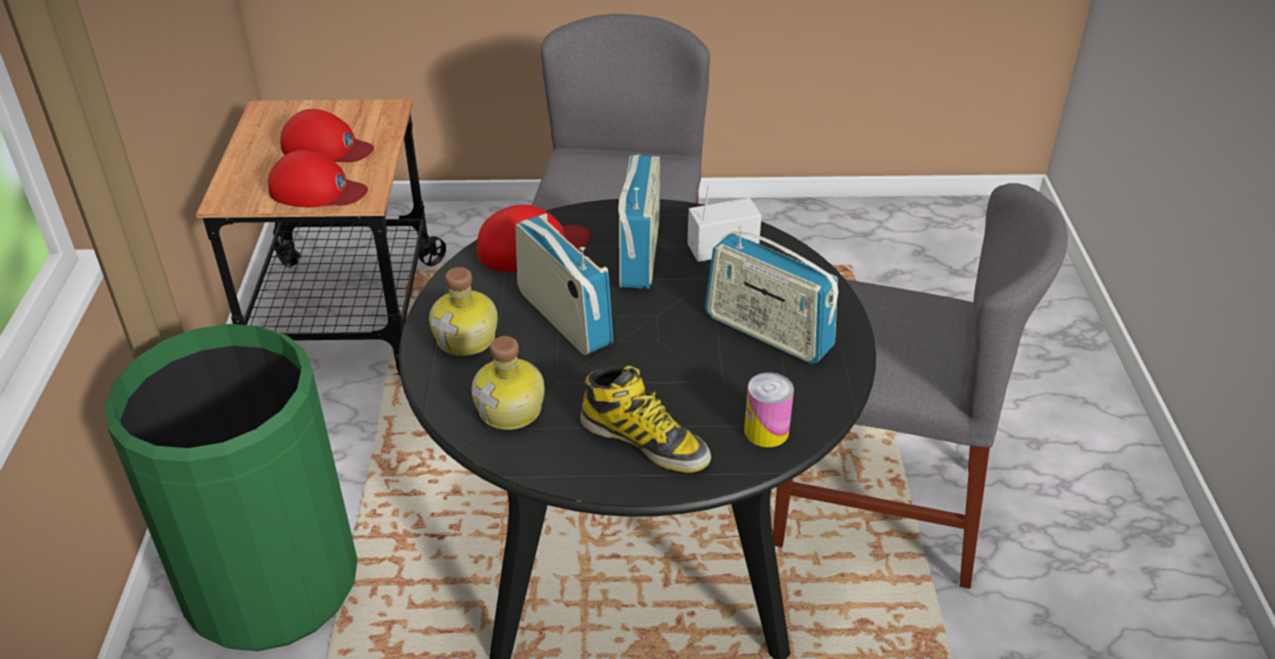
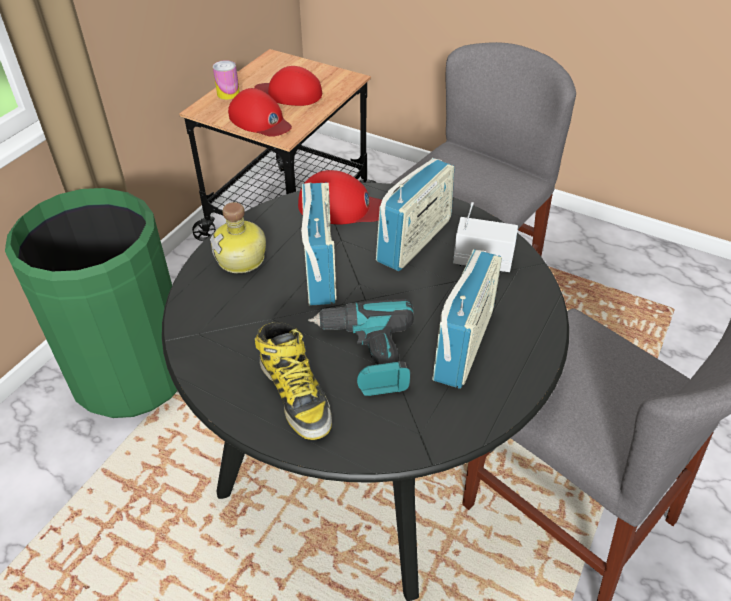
camera: 30 degrees right, 5 degrees up
red cap [280,109,374,162] -> red cap turned 150 degrees clockwise [254,66,322,106]
bottle [471,336,545,430] -> none
radio [705,226,839,364] -> radio turned 135 degrees counterclockwise [432,249,502,389]
can [744,372,794,447] -> can moved to [213,60,240,100]
none -> power drill [308,299,414,396]

